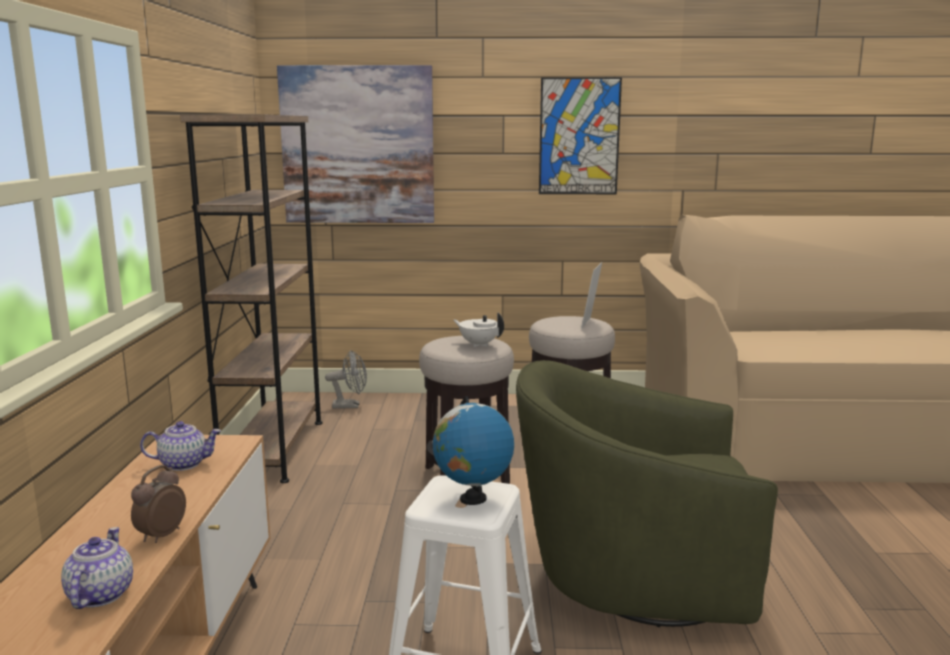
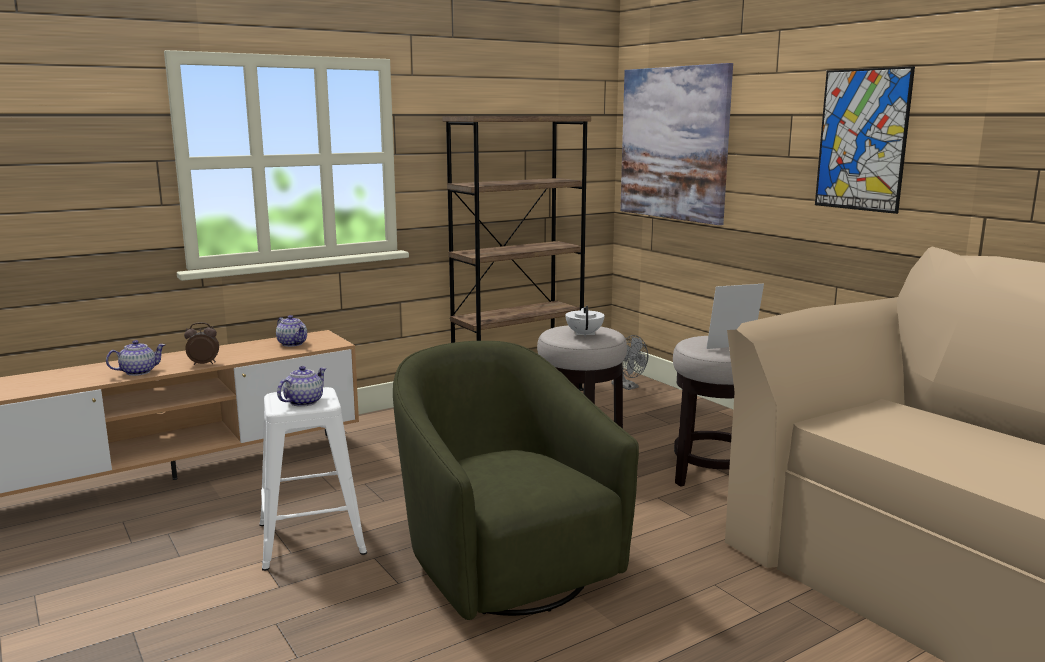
camera: 55 degrees right, 0 degrees up
globe [433,396,514,505] -> teapot [277,366,327,407]

